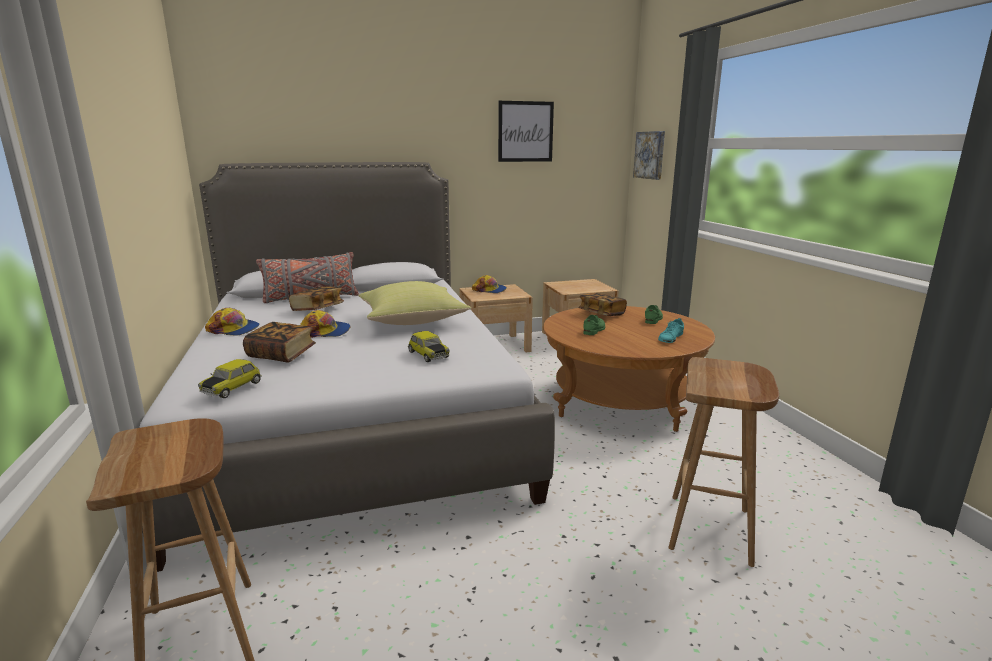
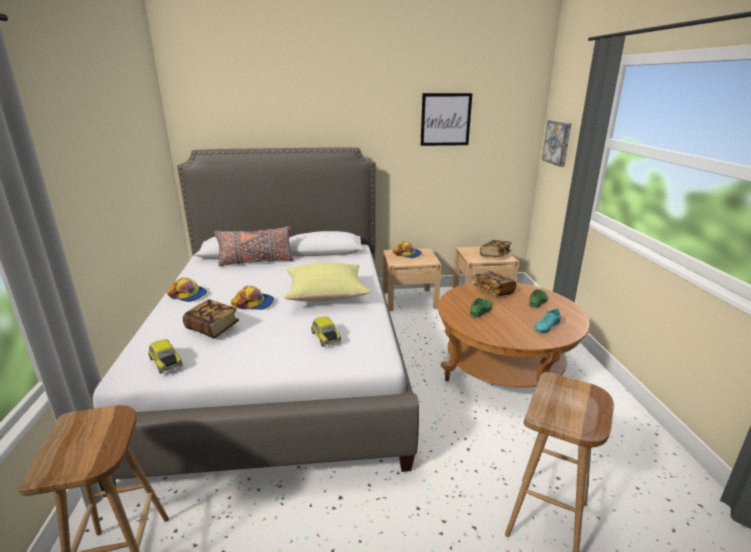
camera: 10 degrees right, 5 degrees up
toy car [198,359,262,398] -> toy car turned 75 degrees counterclockwise [148,339,183,374]
book [289,287,344,311] -> book moved to [480,240,511,257]

